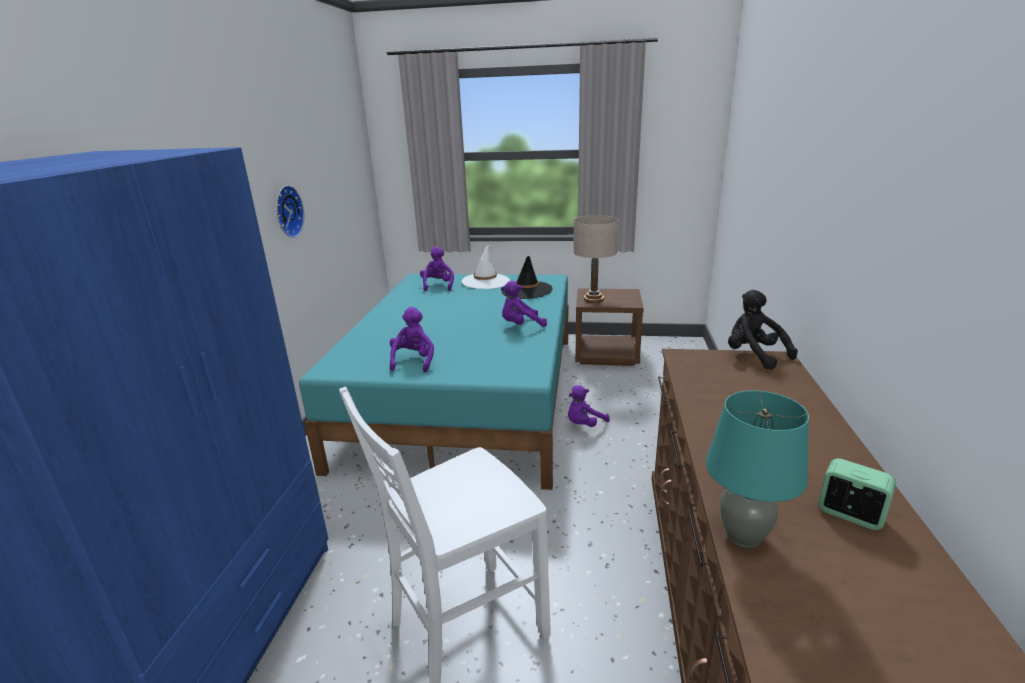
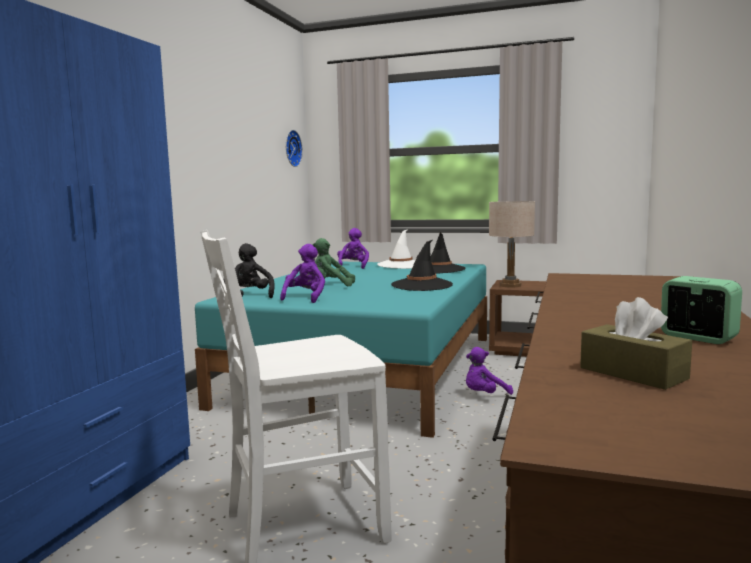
camera: 10 degrees right, 15 degrees down
wall clock [276,185,304,238] -> wall clock moved to [286,130,303,167]
purple plush toy [501,281,547,327] -> black hat [391,240,453,291]
turquoise table lamp [706,390,809,548] -> none
black plush toy [728,290,798,370] -> black plush toy moved to [224,243,275,298]
none -> green plush toy [313,238,355,286]
none -> brown tissue box [580,297,692,390]

